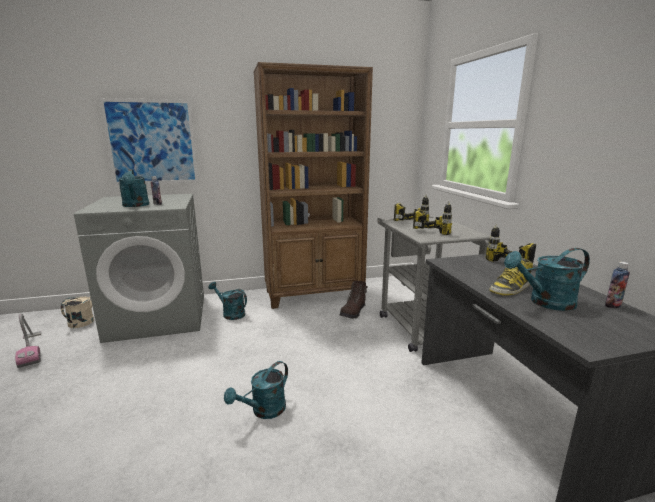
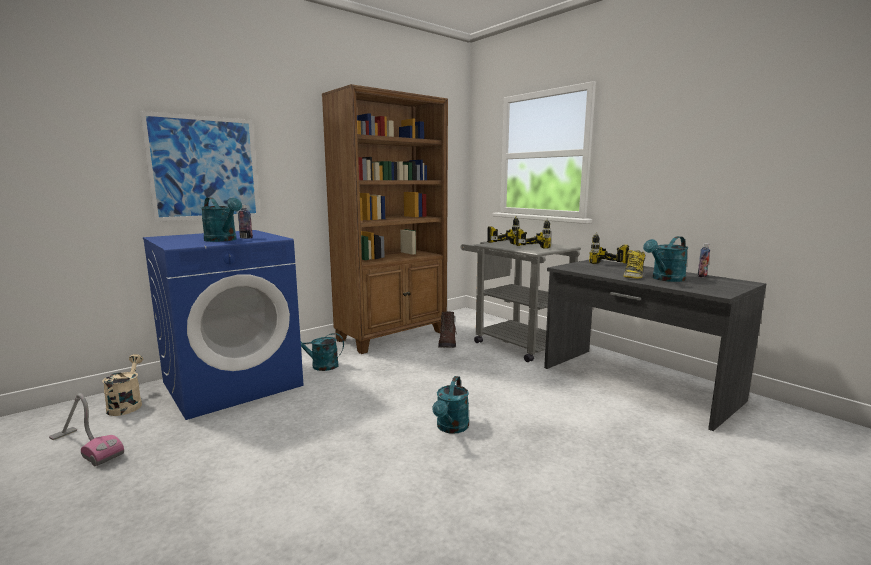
camera: 25 degrees left, 5 degrees down
grey washing machine [74,194,204,343] -> blue washing machine [143,230,303,420]

